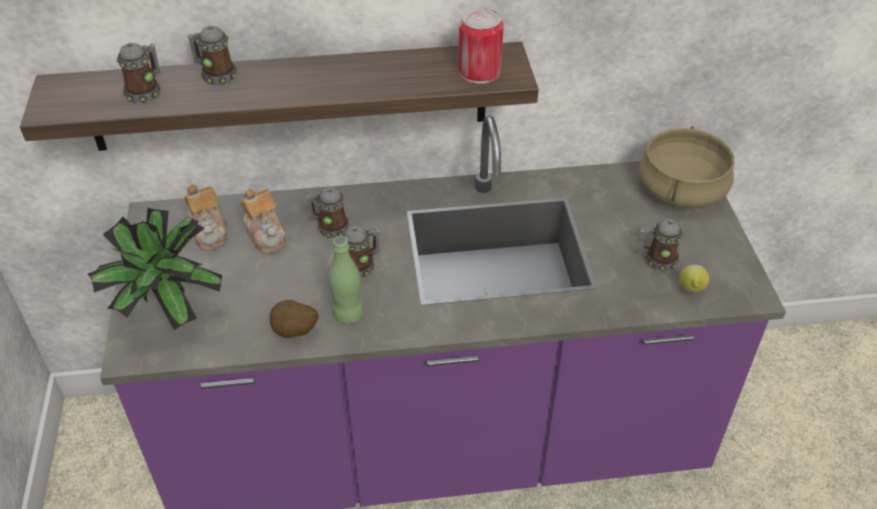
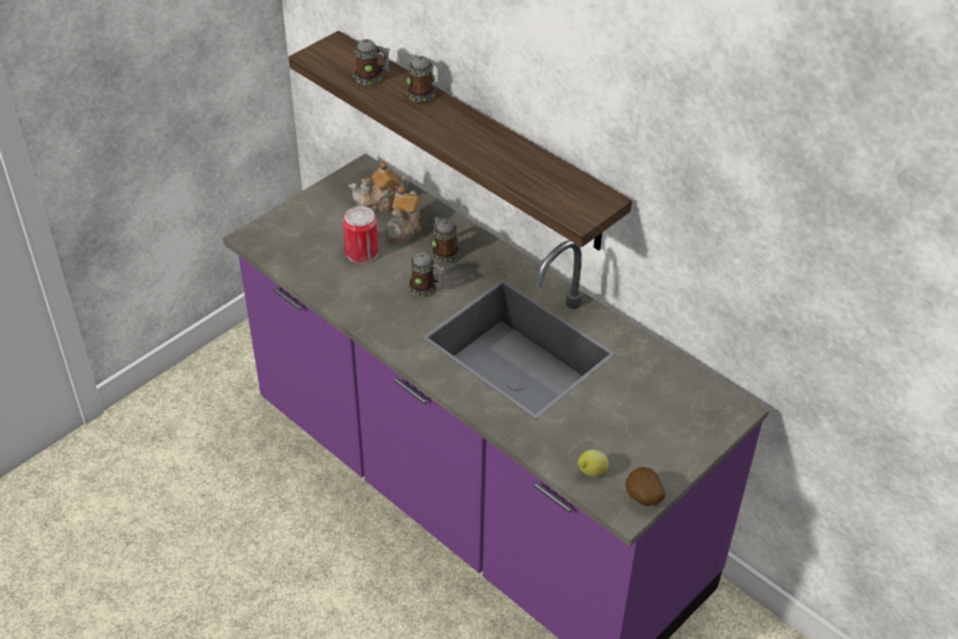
camera: 50 degrees right, 0 degrees up
potted plant [88,208,222,330] -> none
teapot [184,184,228,251] -> teapot turned 45 degrees clockwise [349,162,408,212]
potato [270,300,319,338] -> potato moved to [626,467,665,506]
green bottle [328,236,364,324] -> none
can [458,8,504,84] -> can moved to [342,206,379,264]
mug [637,219,683,271] -> none
beige cooking pot [639,126,734,208] -> none

